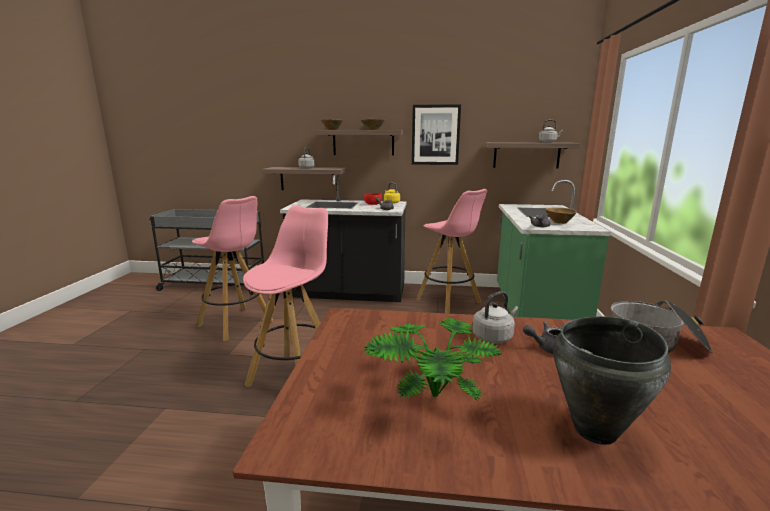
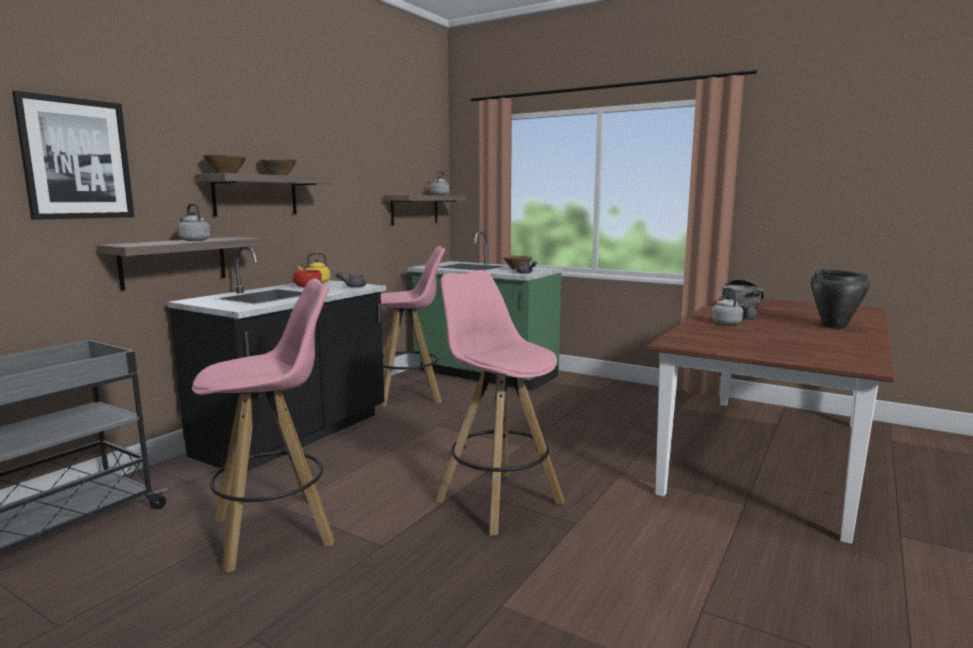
camera: 65 degrees left, 5 degrees down
potted plant [363,317,502,400] -> none
picture [412,104,461,165] -> picture moved to [12,91,134,220]

